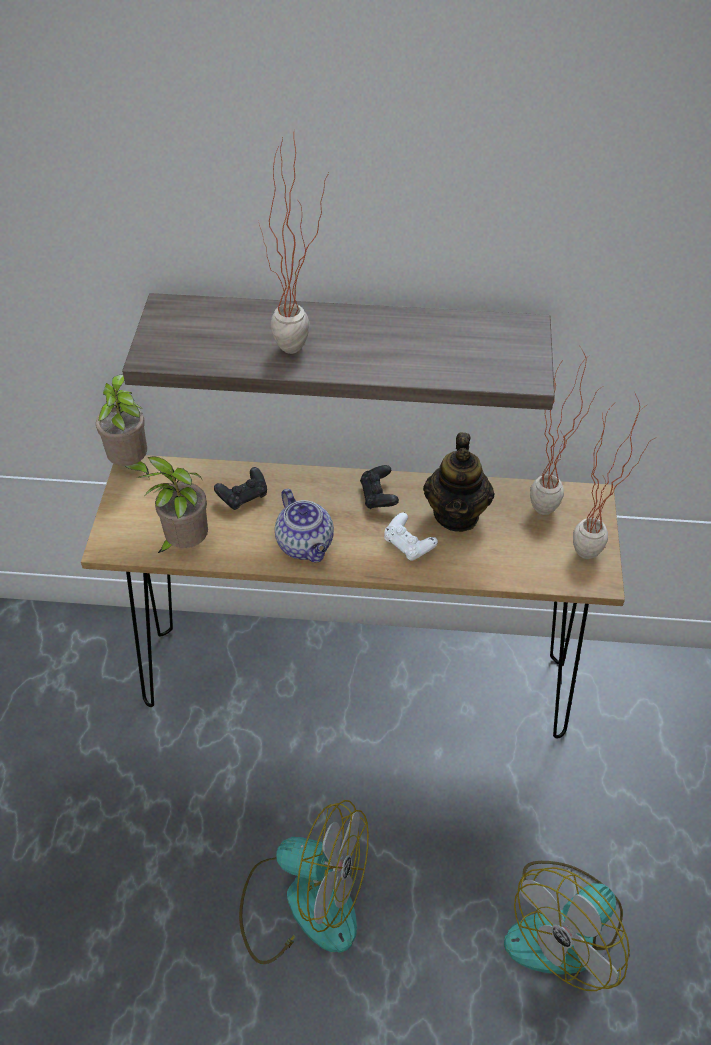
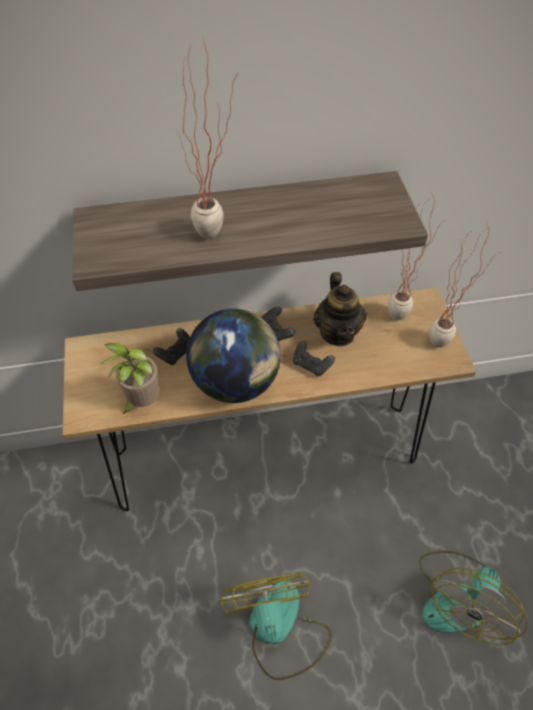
camera: 15 degrees left, 5 degrees up
potted plant [96,375,149,478] -> none
fan [239,800,369,964] -> fan turned 105 degrees counterclockwise [219,573,332,680]
teapot [275,489,334,562] -> globe [186,309,281,403]
white game controller [384,512,438,561] -> black game controller [293,341,335,377]

